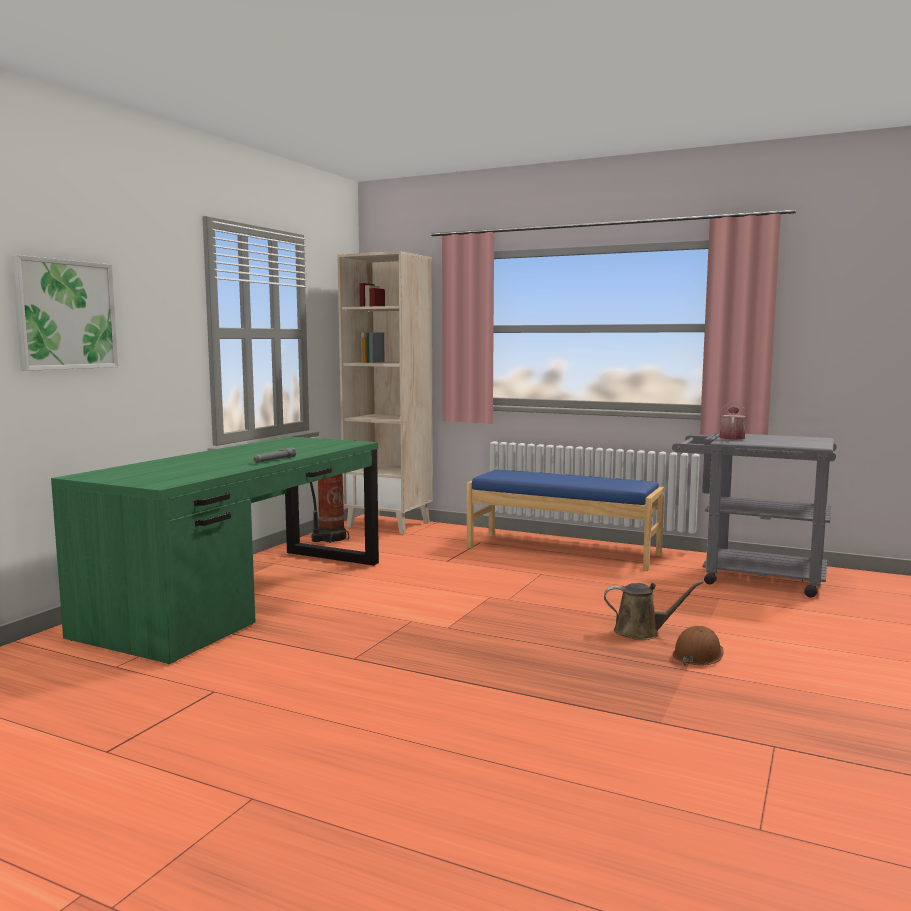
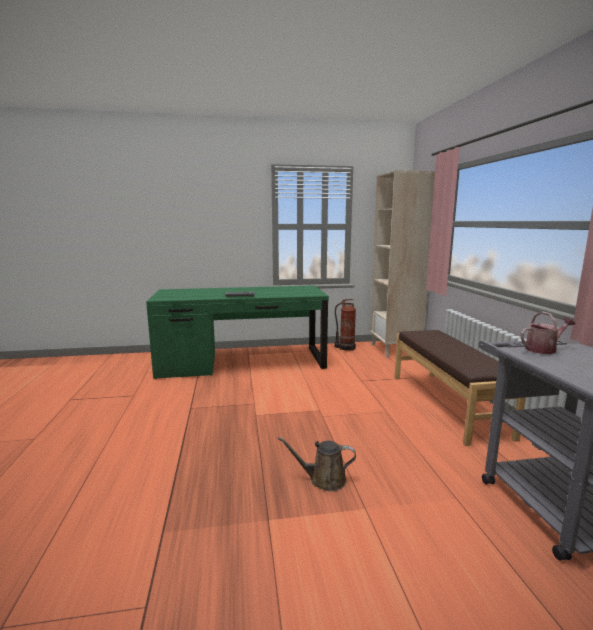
camera: 55 degrees right, 5 degrees up
picture [11,255,118,371] -> none
blue bench [467,470,664,571] -> brown bench [394,330,526,446]
brown watering can [604,581,703,640] -> brown watering can turned 120 degrees clockwise [278,437,356,491]
brown hard hat [672,626,724,666] -> none

